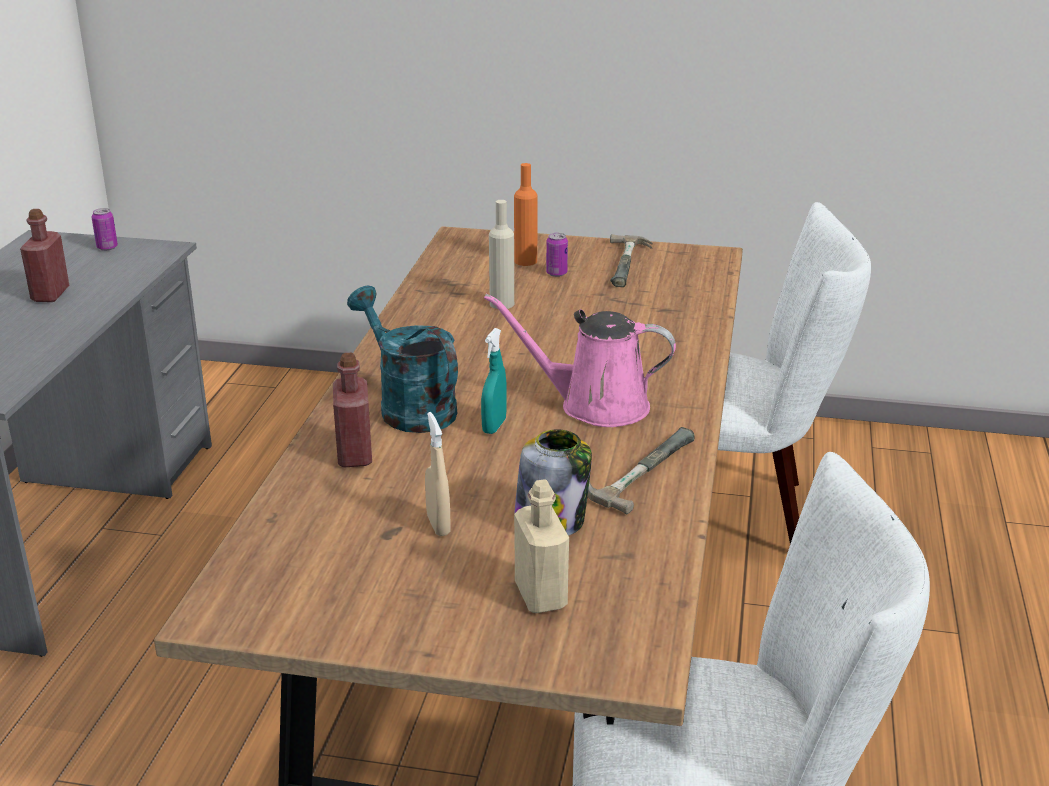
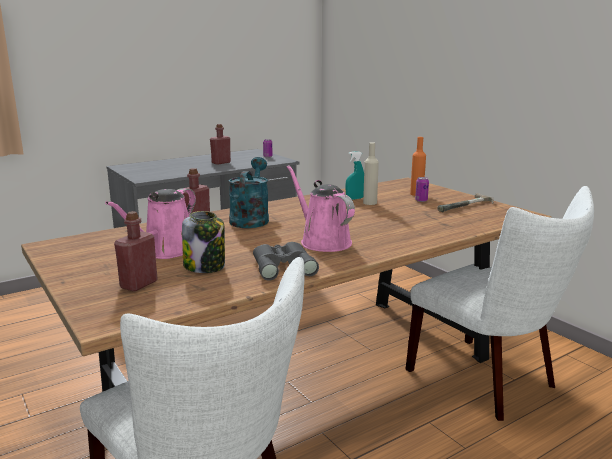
camera: 45 degrees right, 10 degrees down
beige spray bottle [425,412,451,536] -> pink watering can [105,188,196,259]
turquoise spray bottle [481,328,507,434] -> turquoise spray bottle moved to [345,151,364,200]
beige bottle [514,479,569,613] -> red bottle [114,211,158,292]
hammer [588,427,695,514] -> grey binoculars [253,242,319,281]

